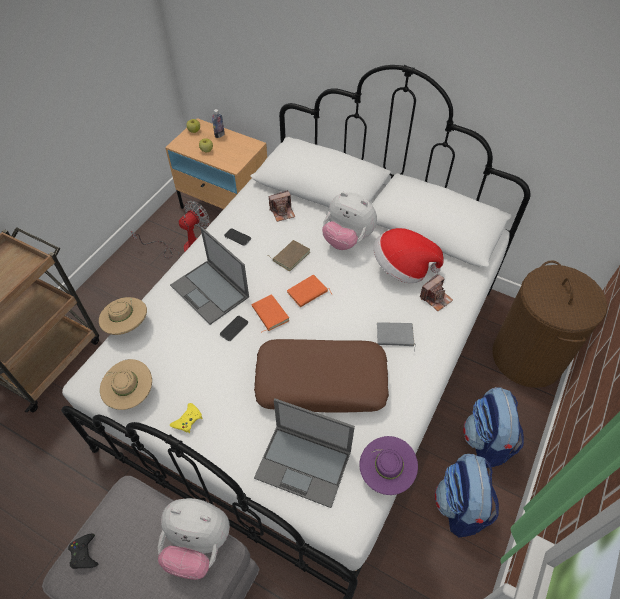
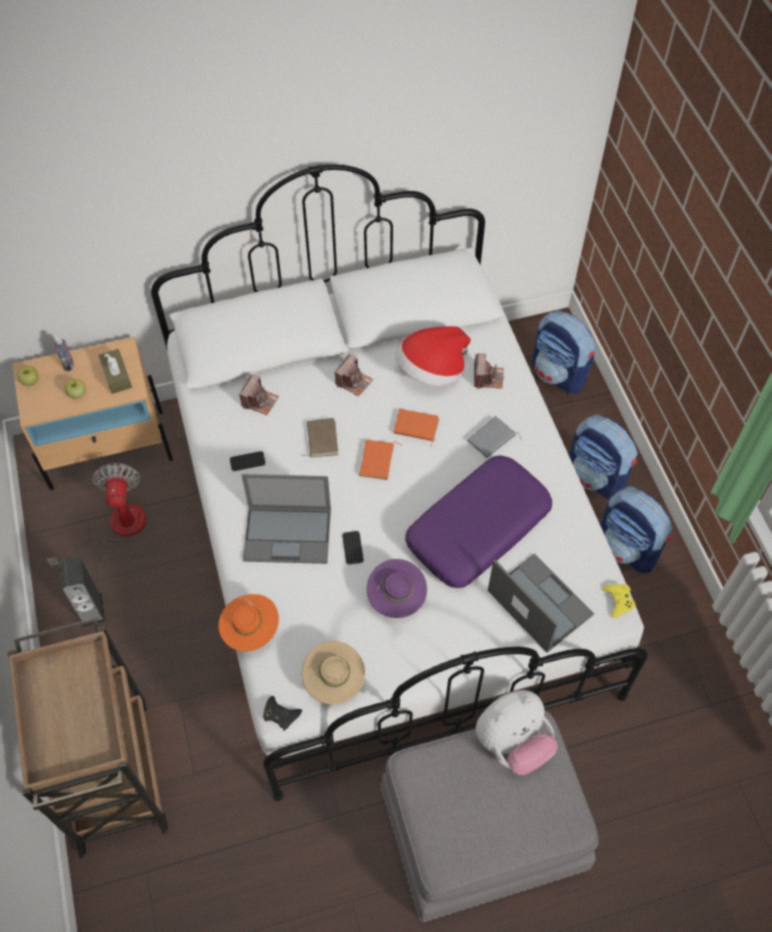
camera: 45 degrees left, 5 degrees up
black game controller [68,533,98,569] -> black game controller moved to [263,696,302,731]
beige hat [99,297,147,335] -> orange hat [218,594,279,652]
yellow game controller [170,403,202,433] -> yellow game controller moved to [602,584,635,618]
orange book [252,294,290,332] -> orange book moved to [394,409,439,447]
brown pillow [254,339,389,413] -> purple pillow [405,456,552,588]
laptop [254,398,355,508] -> laptop turned 105 degrees counterclockwise [488,554,594,653]
plush toy [322,192,377,250] -> camera [335,354,373,397]
purple hat [359,436,418,495] -> purple hat moved to [367,559,427,618]
brown laundry basket [492,260,607,388] -> backpack [532,310,595,394]
none -> speaker [60,557,105,627]
none -> brown tissue box [98,349,132,394]

